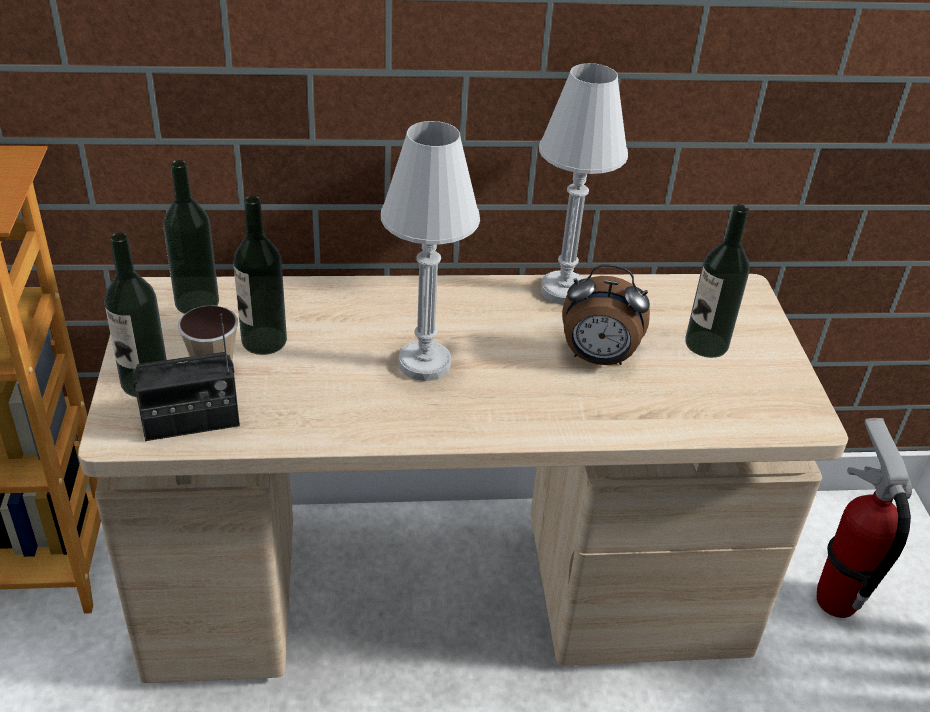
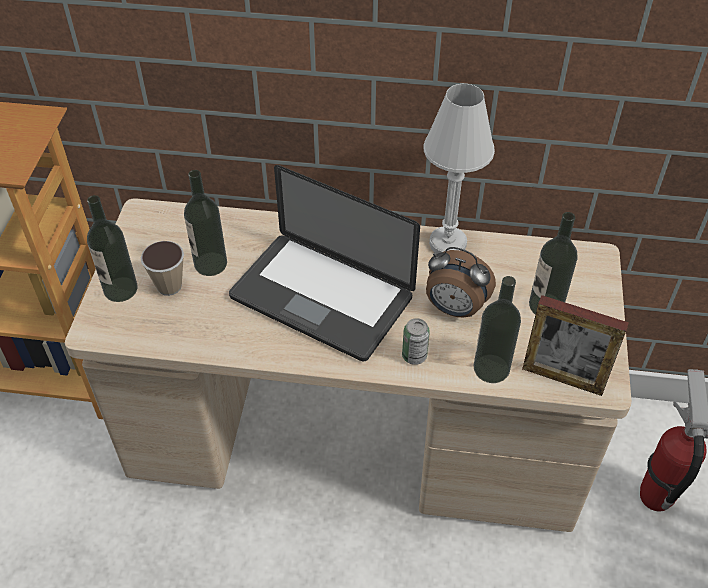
camera: 15 degrees right, 10 degrees up
radio [133,313,240,441] -> none
bottle [163,160,219,314] -> bottle moved to [474,276,521,383]
white table lamp [381,121,480,381] -> laptop [229,165,420,362]
none -> can [402,318,430,365]
none -> picture frame [522,295,629,396]

